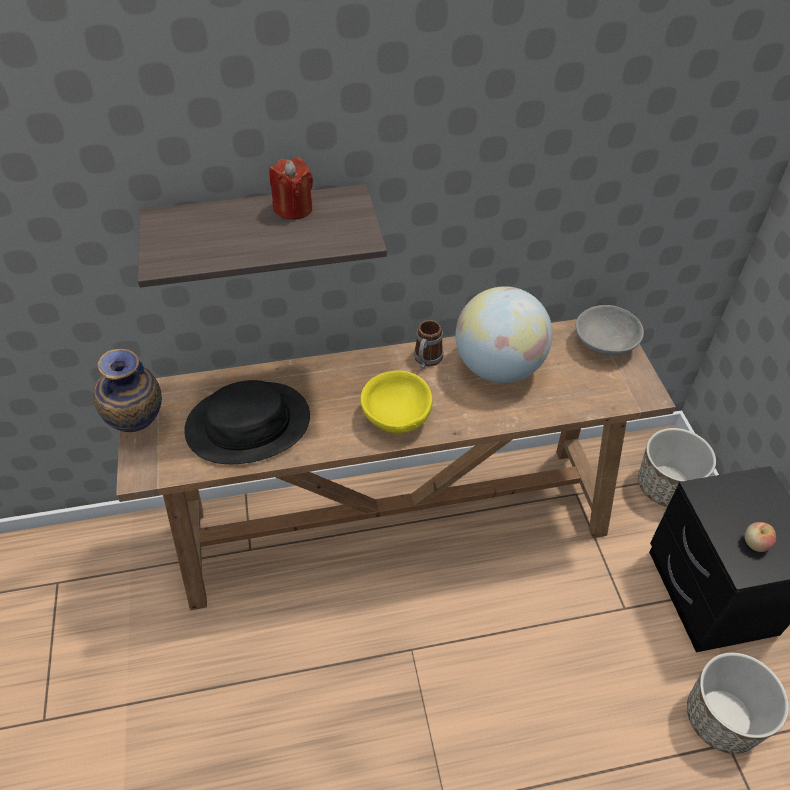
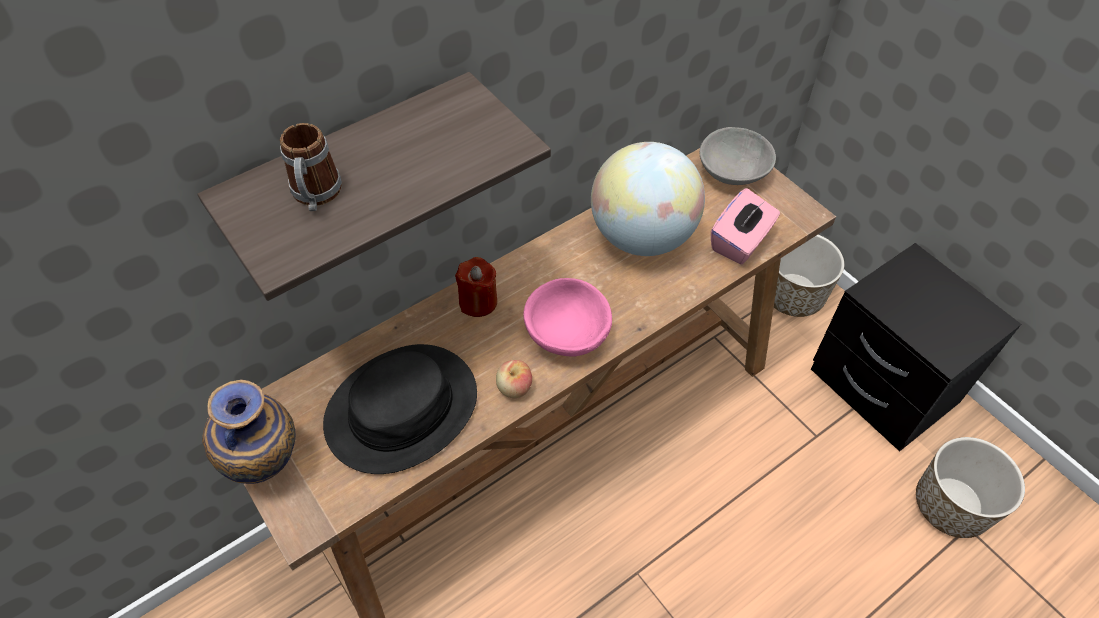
camera: 25 degrees left, 5 degrees up
red candle [269,158,313,220] -> red candle moved to [455,257,497,317]
yellow bowl [360,371,433,433] -> pink bowl [523,278,612,357]
mug [414,320,444,369] -> mug moved to [280,123,342,211]
apple [745,522,776,552] -> apple moved to [496,360,532,398]
none -> pink tissue box [711,188,780,265]

